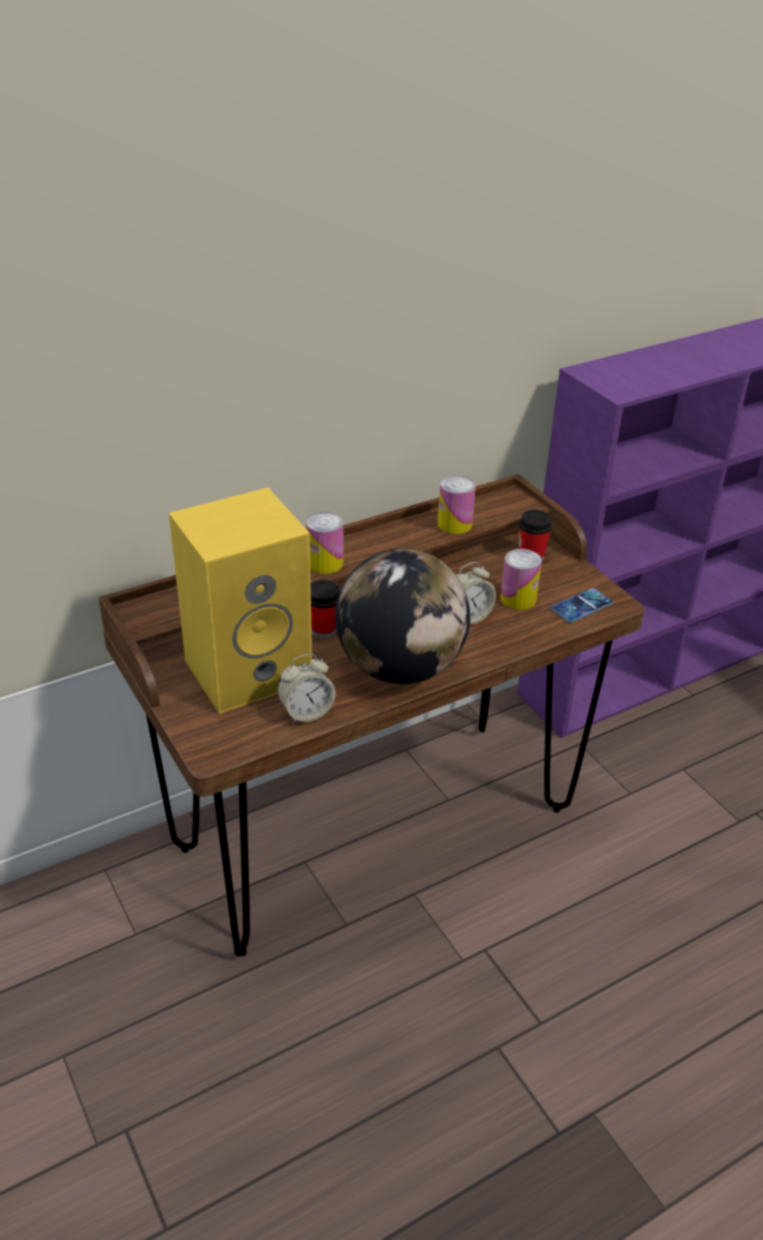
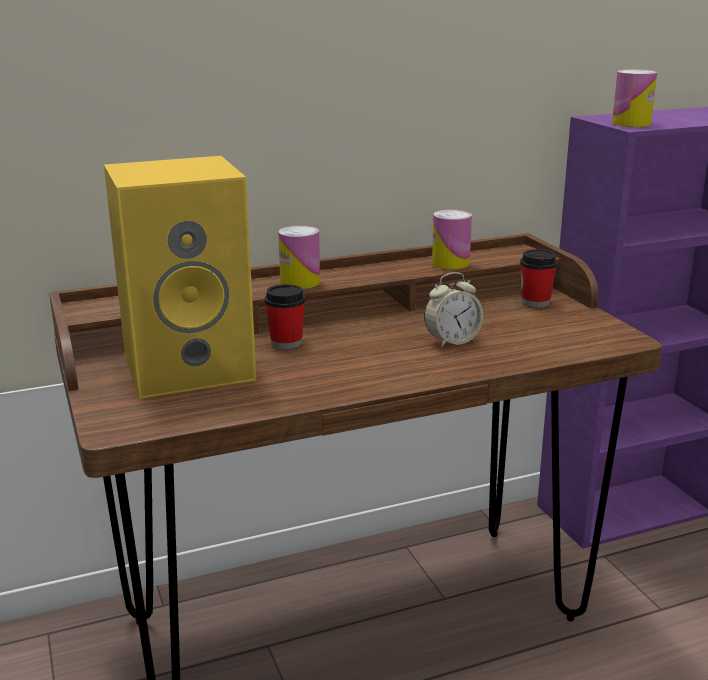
camera: 10 degrees right, 15 degrees down
alarm clock [277,654,335,724] -> none
globe [335,549,470,684] -> none
can [500,549,542,610] -> can moved to [612,70,657,127]
phone [551,588,613,622] -> none

